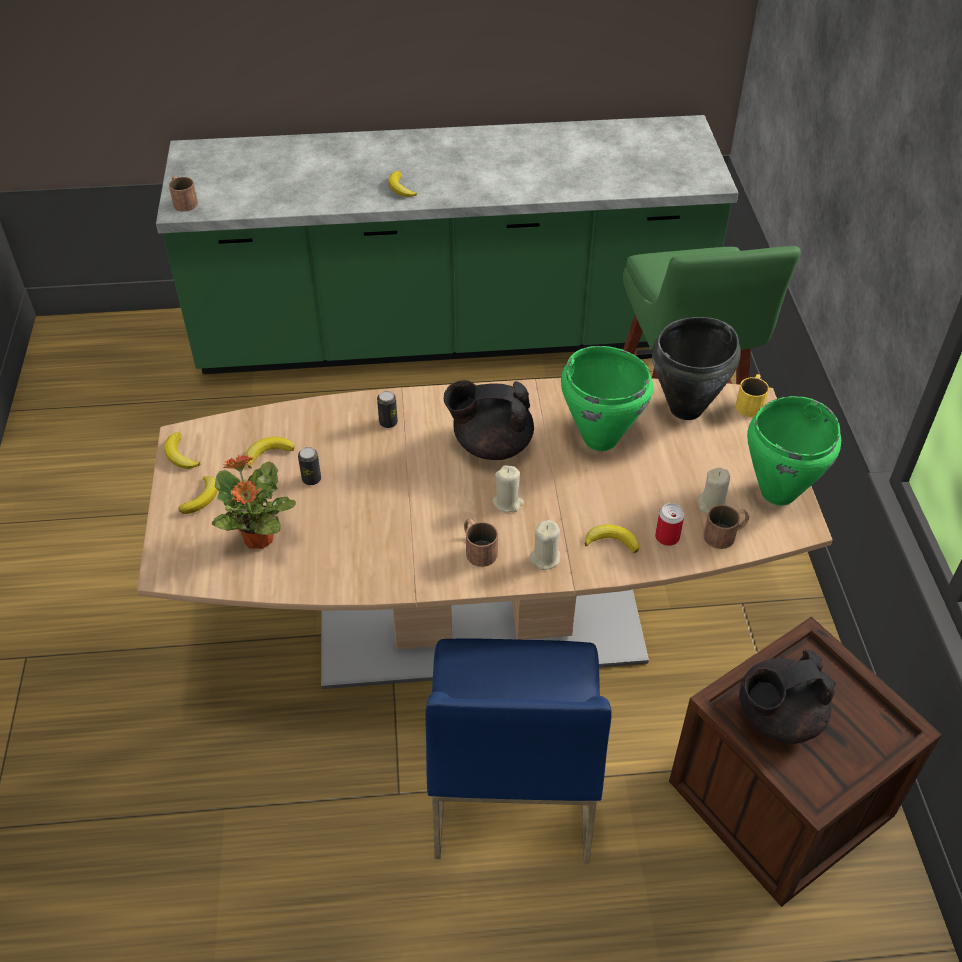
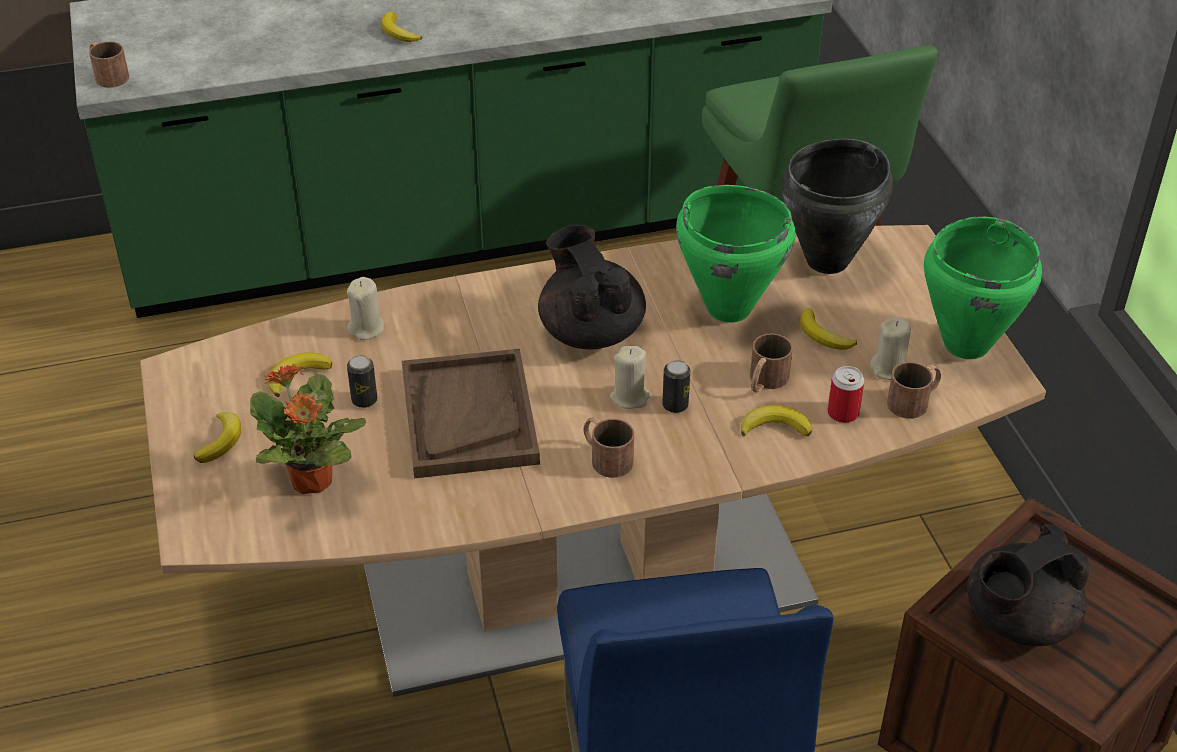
camera: 10 degrees left, 5 degrees down
banana [164,432,200,469] -> banana moved to [800,308,857,350]
can [377,391,398,428] -> can moved to [662,360,690,413]
black teapot [444,380,534,460] -> black teapot turned 75 degrees clockwise [538,224,646,350]
beige candle [529,520,560,570] -> beige candle moved to [347,277,384,340]
yellow mug [736,374,769,417] -> none
none -> brown tray [402,349,540,479]
none -> brown mug [750,334,793,393]

